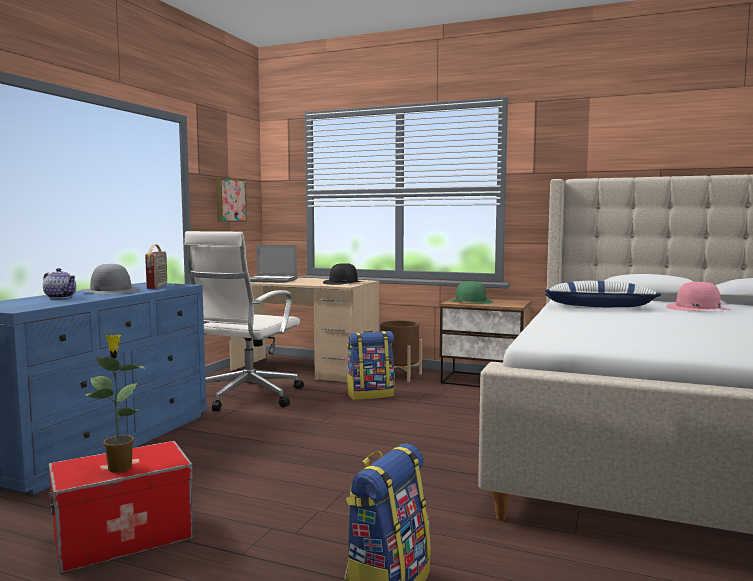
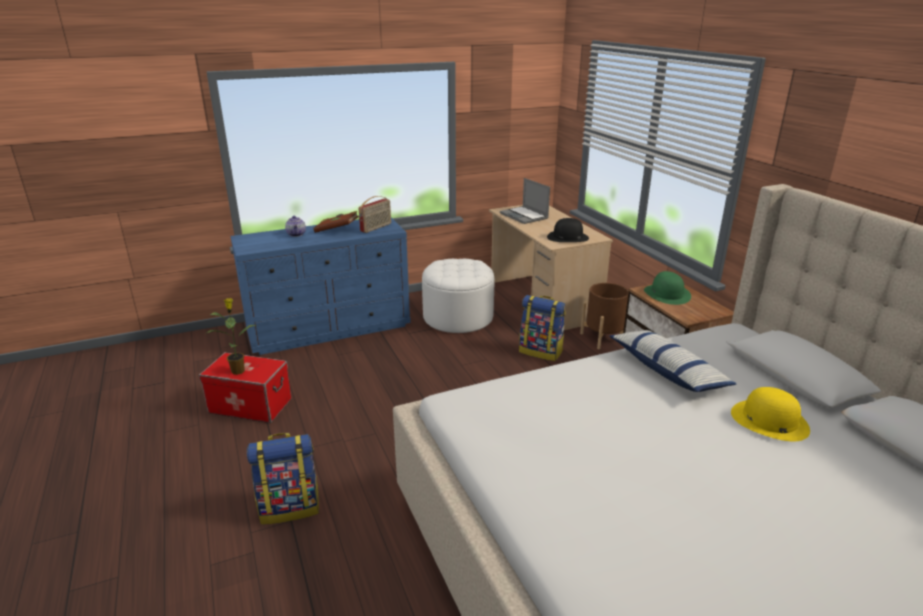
camera: 45 degrees right, 20 degrees up
grey hat [81,264,141,294] -> brown book [313,211,359,233]
white office chair [184,231,304,411] -> white ottoman [422,259,494,333]
picture [216,177,247,222] -> none
pink hat [666,282,730,311] -> yellow hat [731,387,810,442]

